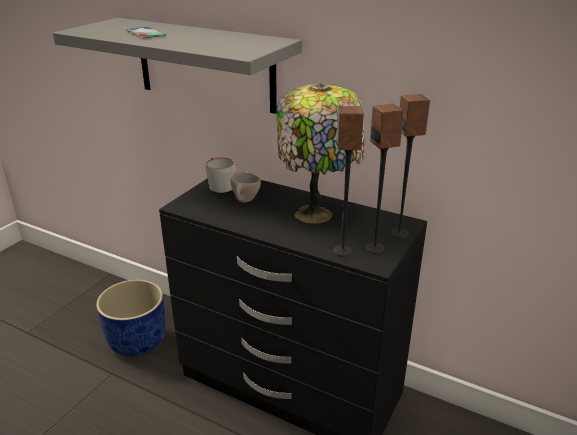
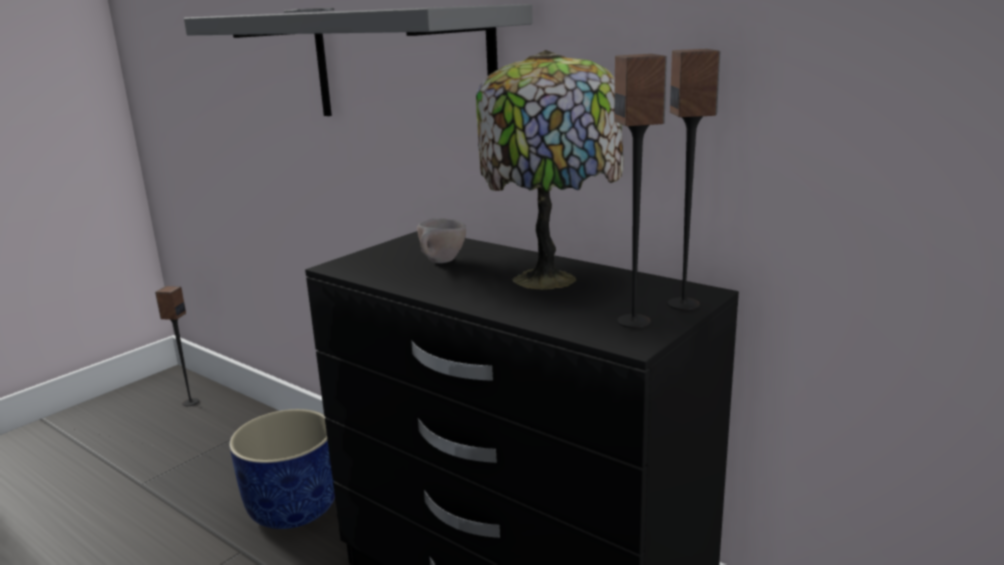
camera: 10 degrees right, 10 degrees down
grey mug [206,157,235,193] -> none
speaker [333,106,364,256] -> speaker moved to [155,286,199,406]

